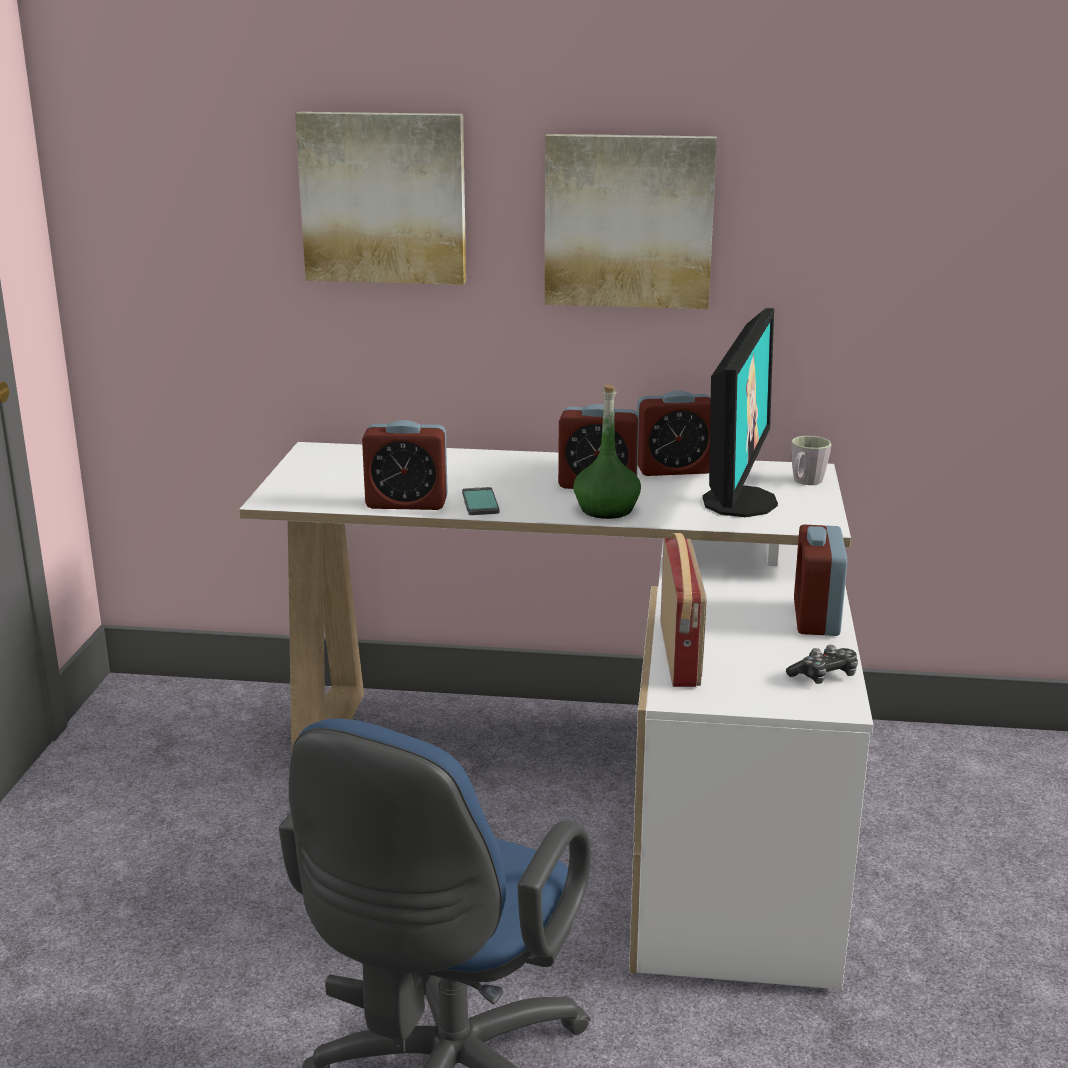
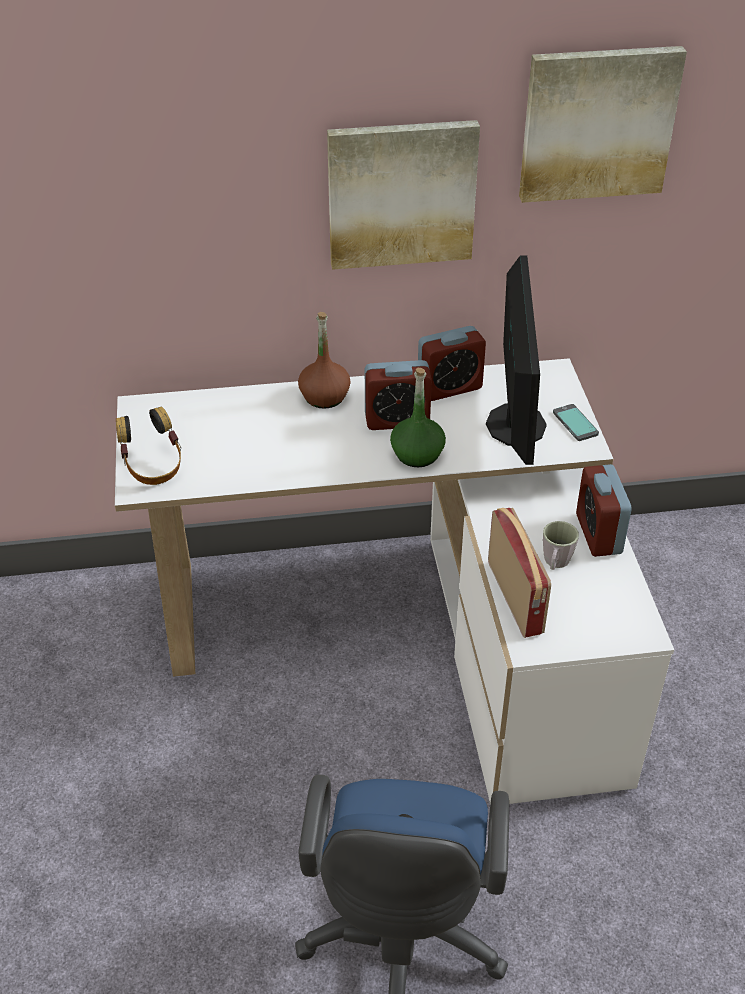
camera: 15 degrees left, 20 degrees up
picture [295,112,466,285] -> picture moved to [519,46,687,203]
alarm clock [362,420,448,510] -> none
phone [462,487,500,515] -> phone moved to [553,404,599,441]
game controller [786,645,858,684] -> none
grey mug [791,436,831,485] -> grey mug moved to [543,521,579,570]
none -> headphones [116,406,181,485]
none -> brown bottle [298,312,351,409]

